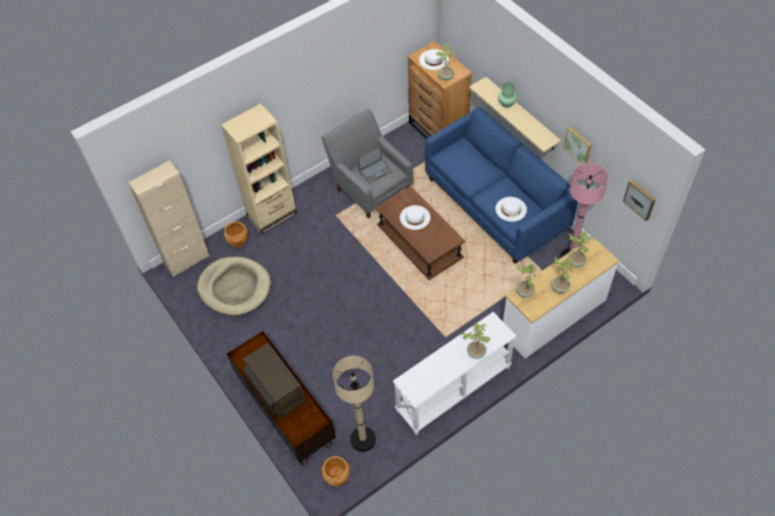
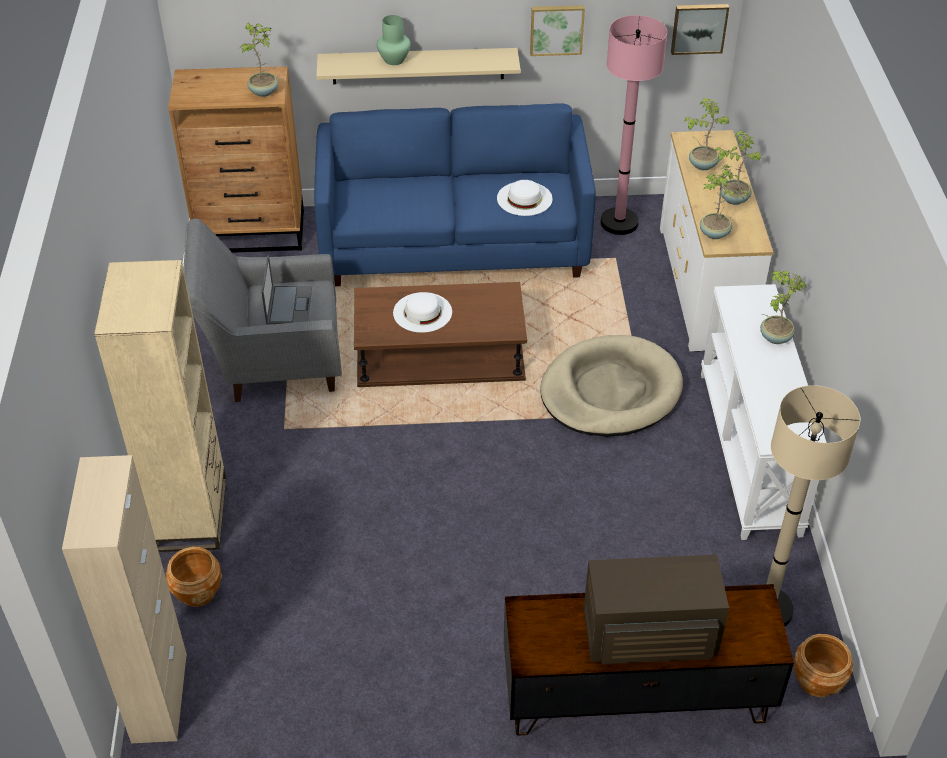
camera: 60 degrees left, 10 degrees down
beige dog bed [197,257,271,316] -> beige dog bed moved to [540,335,683,437]
white hat [419,49,449,70] -> none

